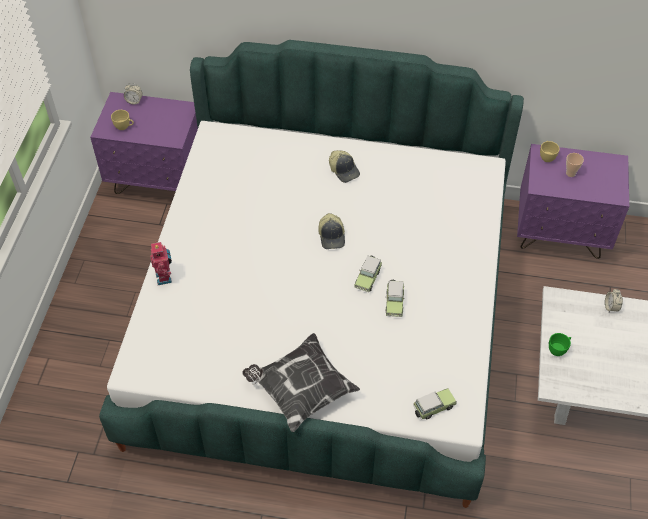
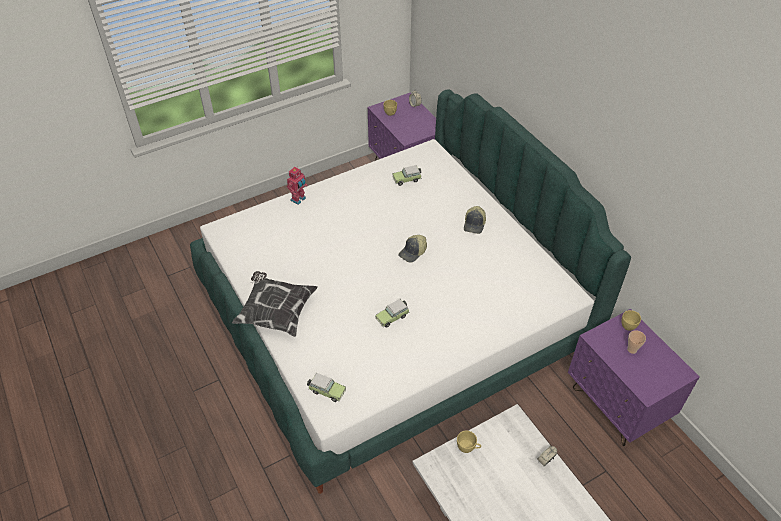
camera: 50 degrees right, 5 degrees down
toy car [354,256,382,292] -> toy car moved to [392,165,421,186]
green cup [549,333,571,356] -> yellow cup [457,431,481,453]

